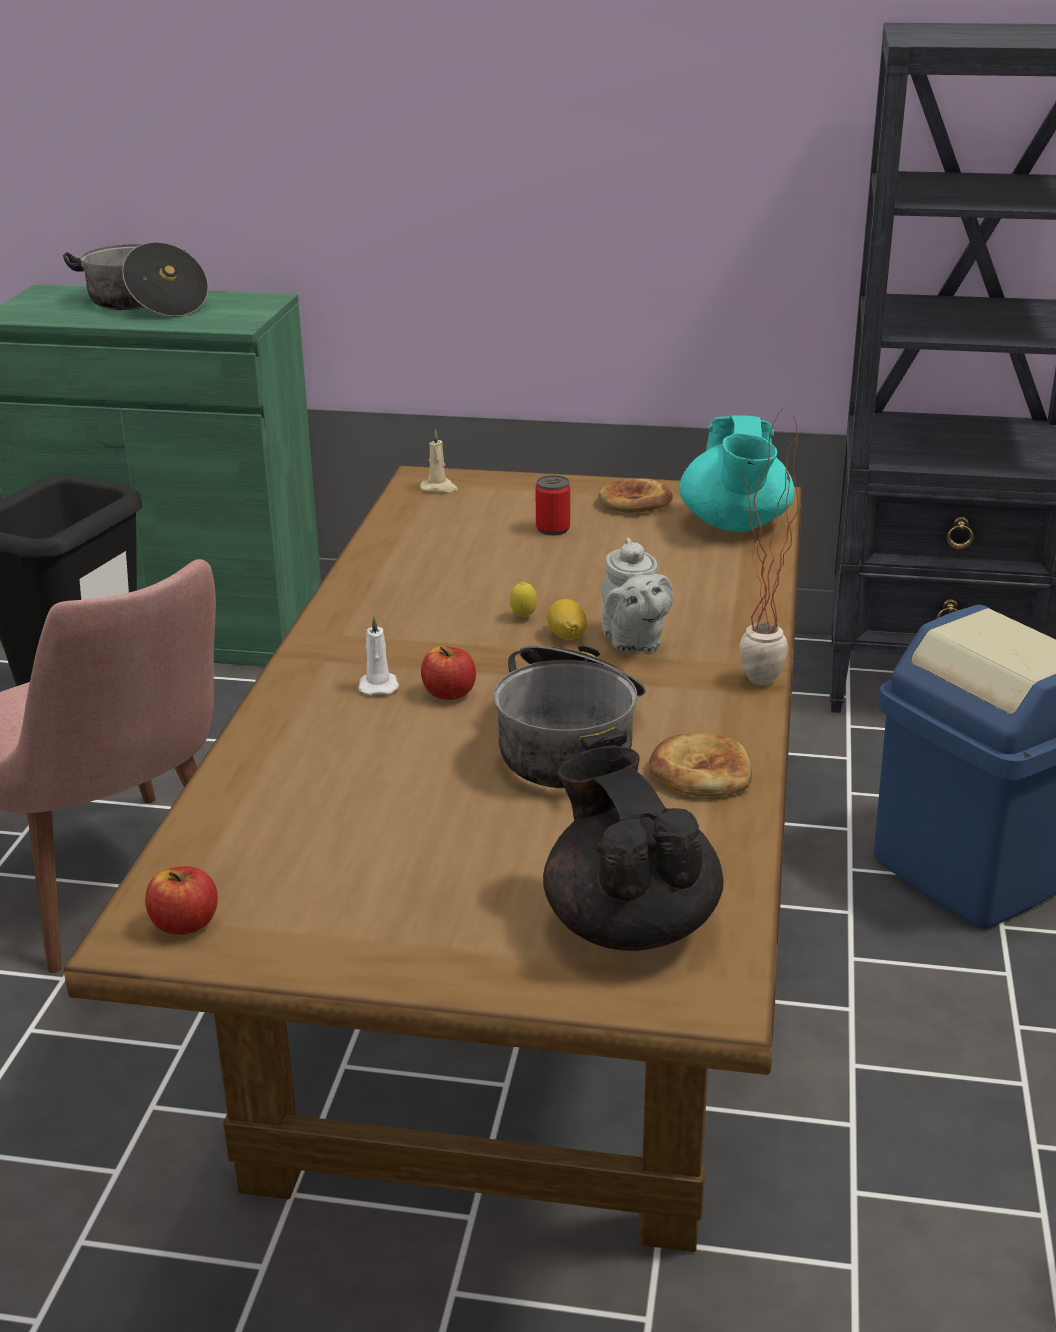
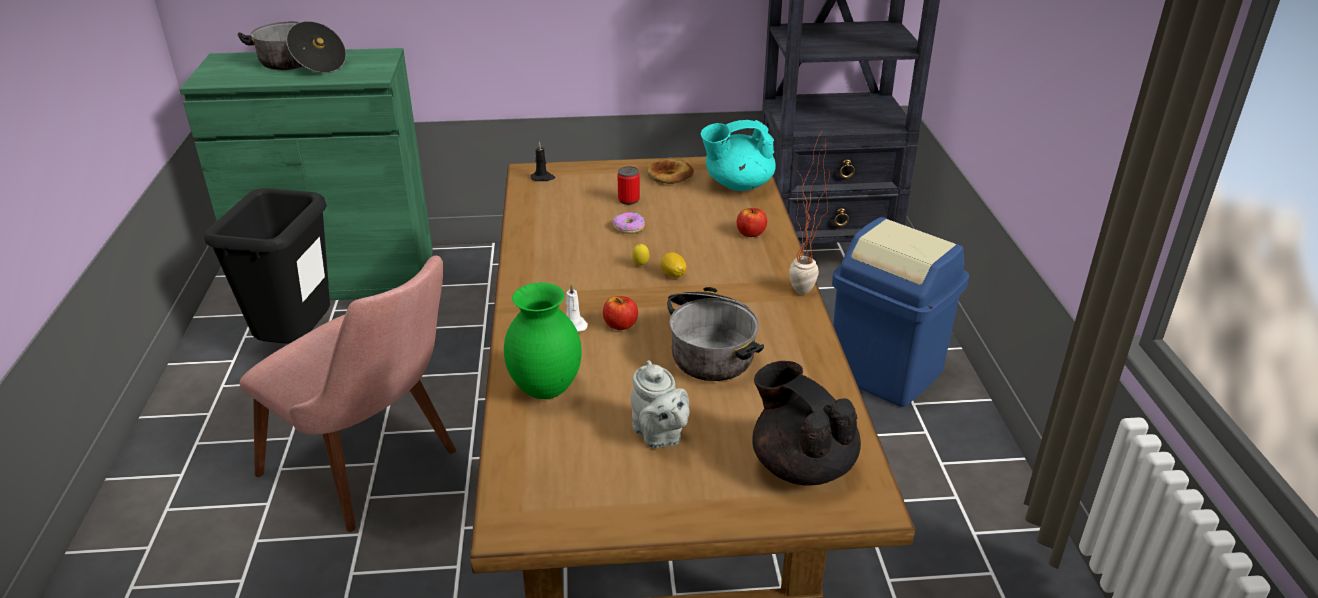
camera: 15 degrees left, 5 degrees up
apple [145,866,218,935] -> apple moved to [737,208,767,237]
beige candle [420,430,458,493] -> black candle [530,141,555,181]
grey teapot [602,538,674,652] -> grey teapot moved to [631,360,690,448]
bread [648,733,752,796] -> none
turquoise teapot [679,415,794,532] -> turquoise teapot turned 90 degrees clockwise [701,120,776,191]
none -> green vase [504,283,582,399]
none -> donut [613,212,645,234]

